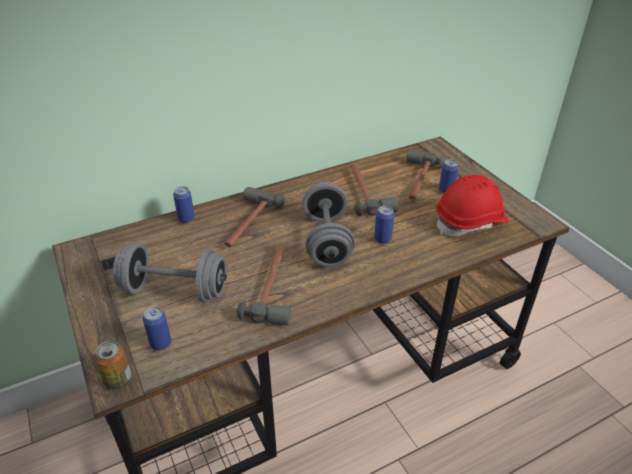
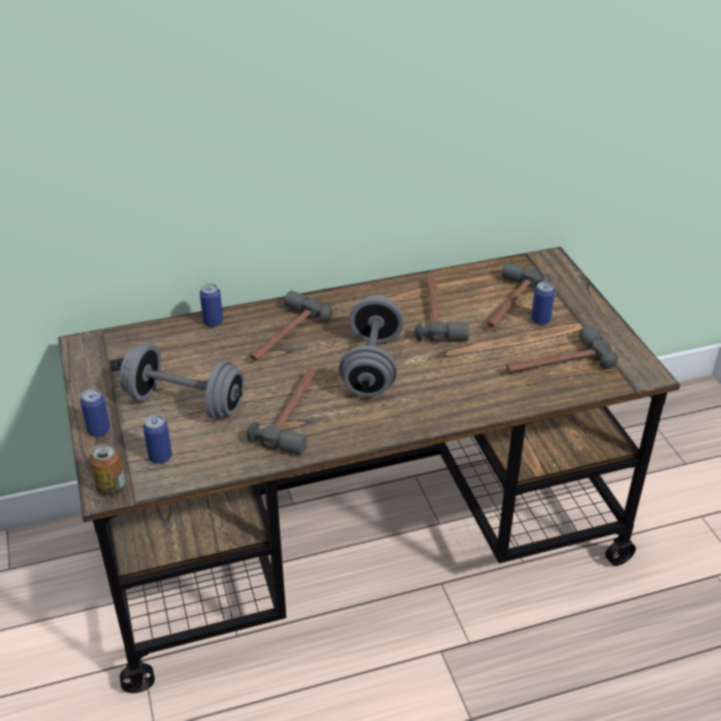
camera: 10 degrees right, 0 degrees up
can [374,206,394,244] -> can moved to [80,389,110,437]
red hard hat [436,175,509,236] -> hammer [506,325,618,372]

